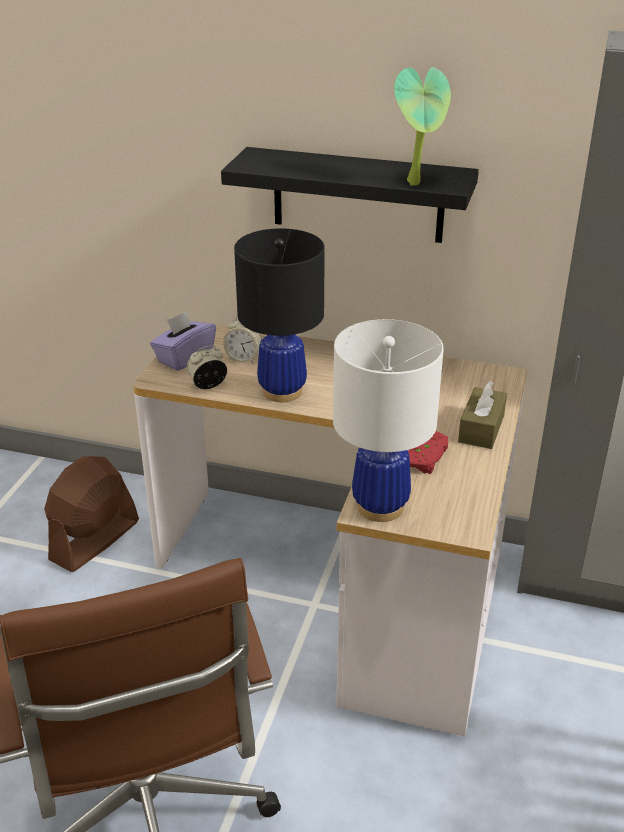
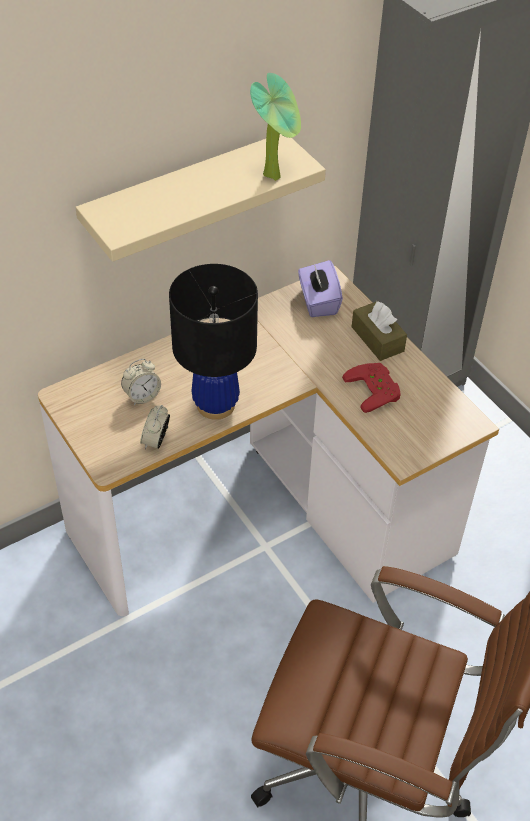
camera: 50 degrees left, 15 degrees up
brown fan [44,456,139,572] -> none
purple tissue box [150,311,216,371] -> purple tissue box moved to [298,260,343,317]
black shelf [221,147,479,243] -> beige shelf [75,134,326,262]
white table lamp [333,319,444,522] -> none

